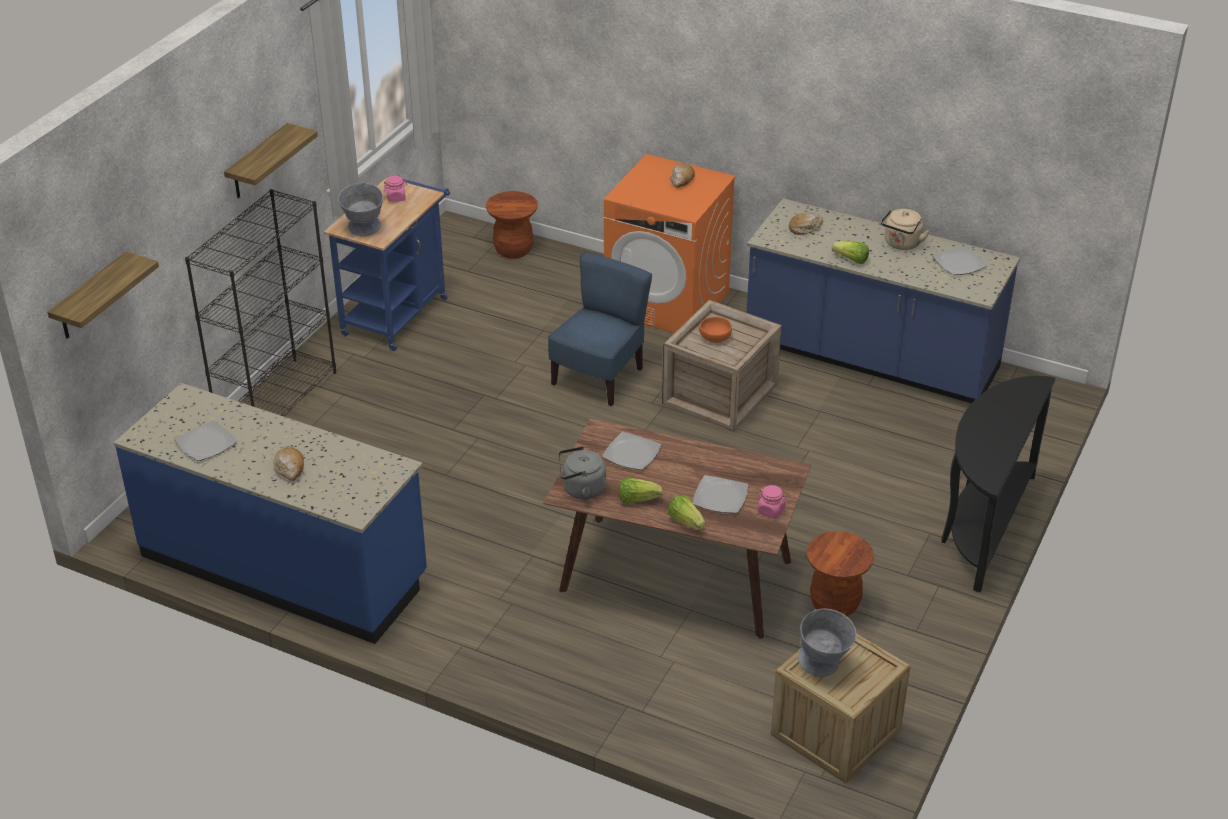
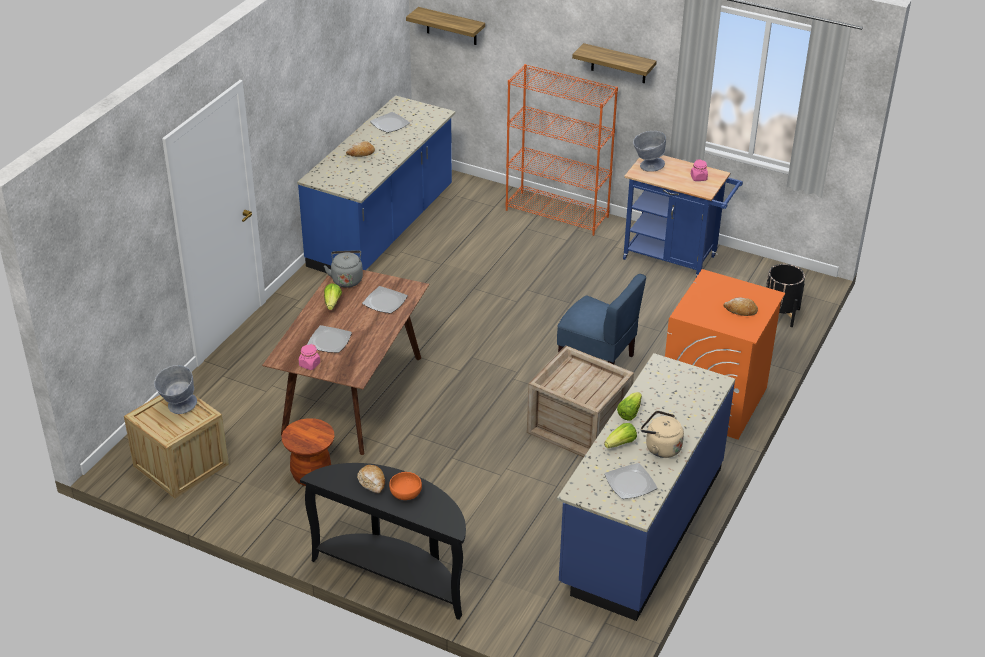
camera: 90 degrees right, 0 degrees up
black bookcase [185,189,336,417] -> orange bookcase [505,64,618,236]
brown stool [486,191,538,259] -> black planter [766,264,805,327]
lettuce [668,495,705,530] -> lettuce moved to [604,423,637,448]
orange bowl [699,317,732,343] -> orange bowl moved to [389,472,422,500]
bread [789,213,823,235] -> bread moved to [357,465,385,493]

